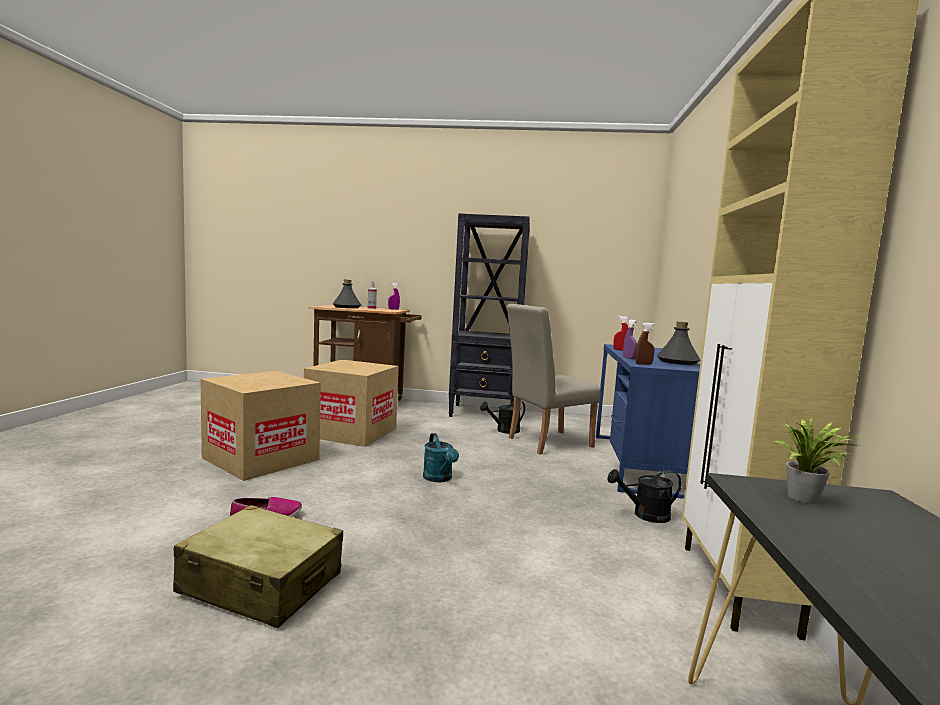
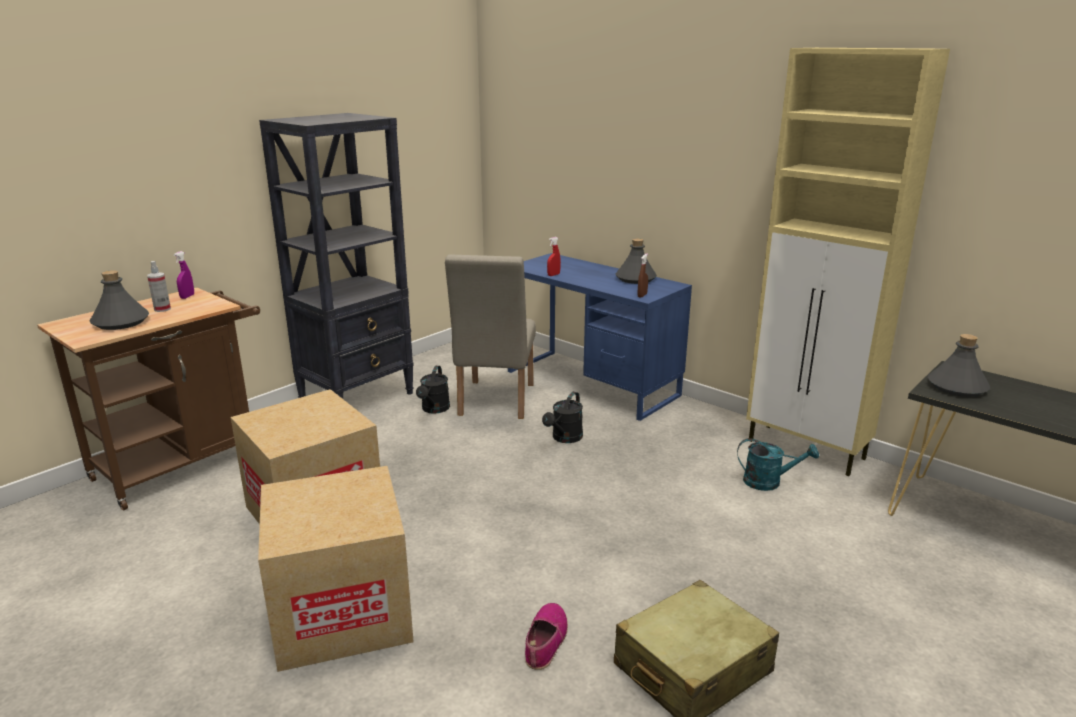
camera: 55 degrees left, 15 degrees up
turquoise watering can [423,433,459,482] -> turquoise watering can moved to [737,438,819,491]
black watering can [607,469,682,523] -> black watering can moved to [542,392,583,443]
purple spray bottle [623,320,638,359] -> none
potted plant [774,415,861,504] -> grey bottle [928,334,990,397]

